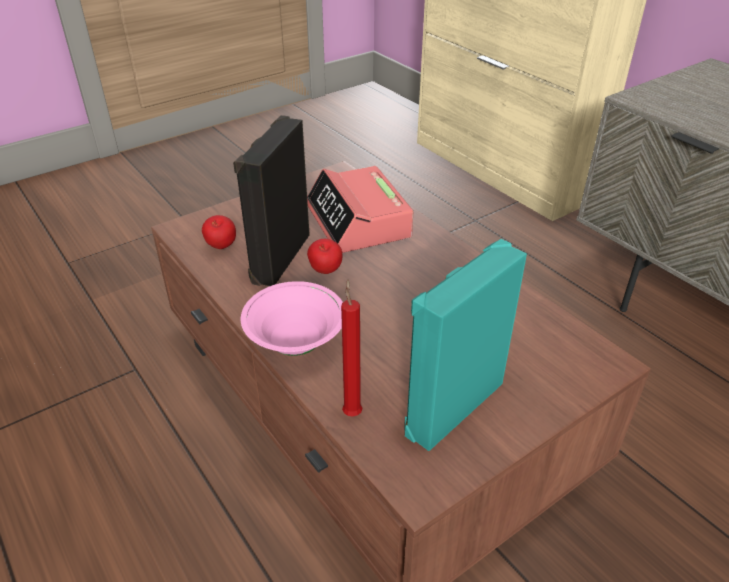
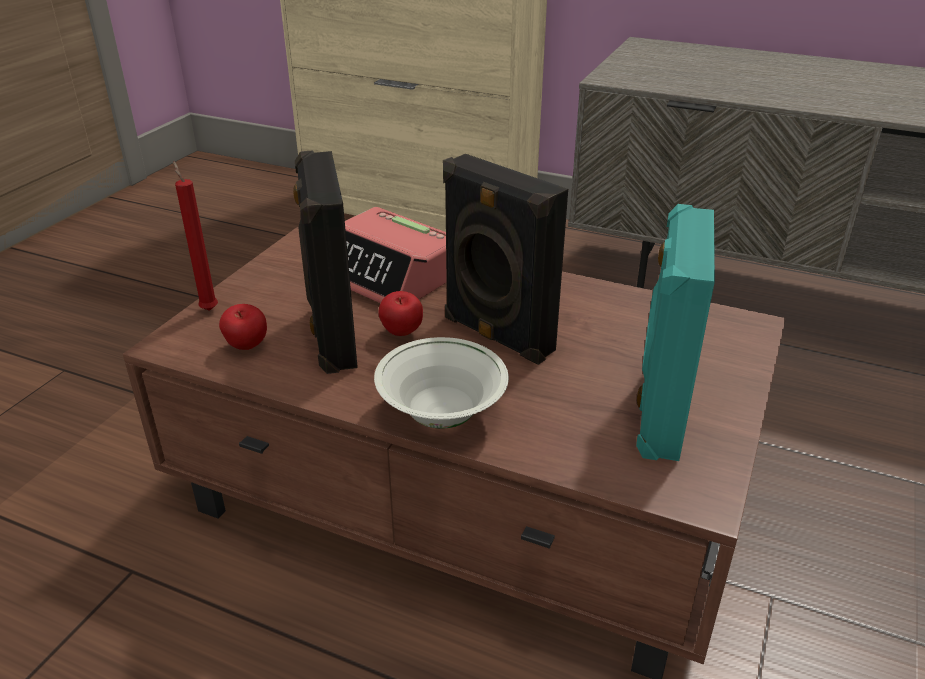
camera: 30 degrees left, 5 degrees down
pink bowl [241,281,343,356] -> white bowl [374,337,509,429]
red candle [341,279,362,417] -> red candle moved to [173,161,218,311]
none -> black speaker [443,154,568,365]

